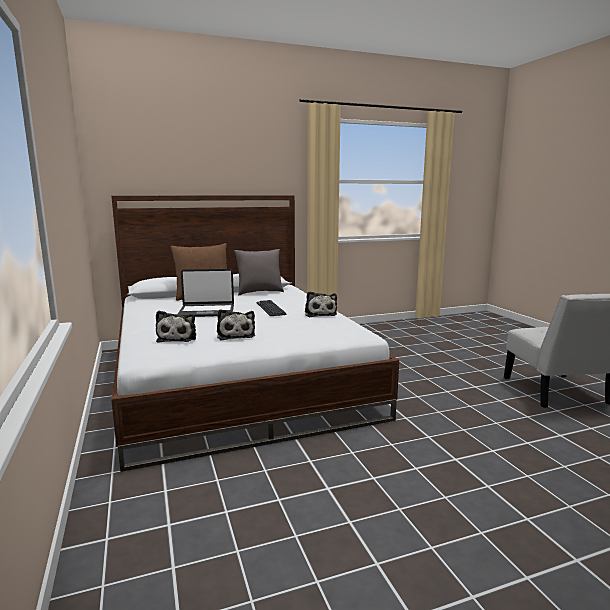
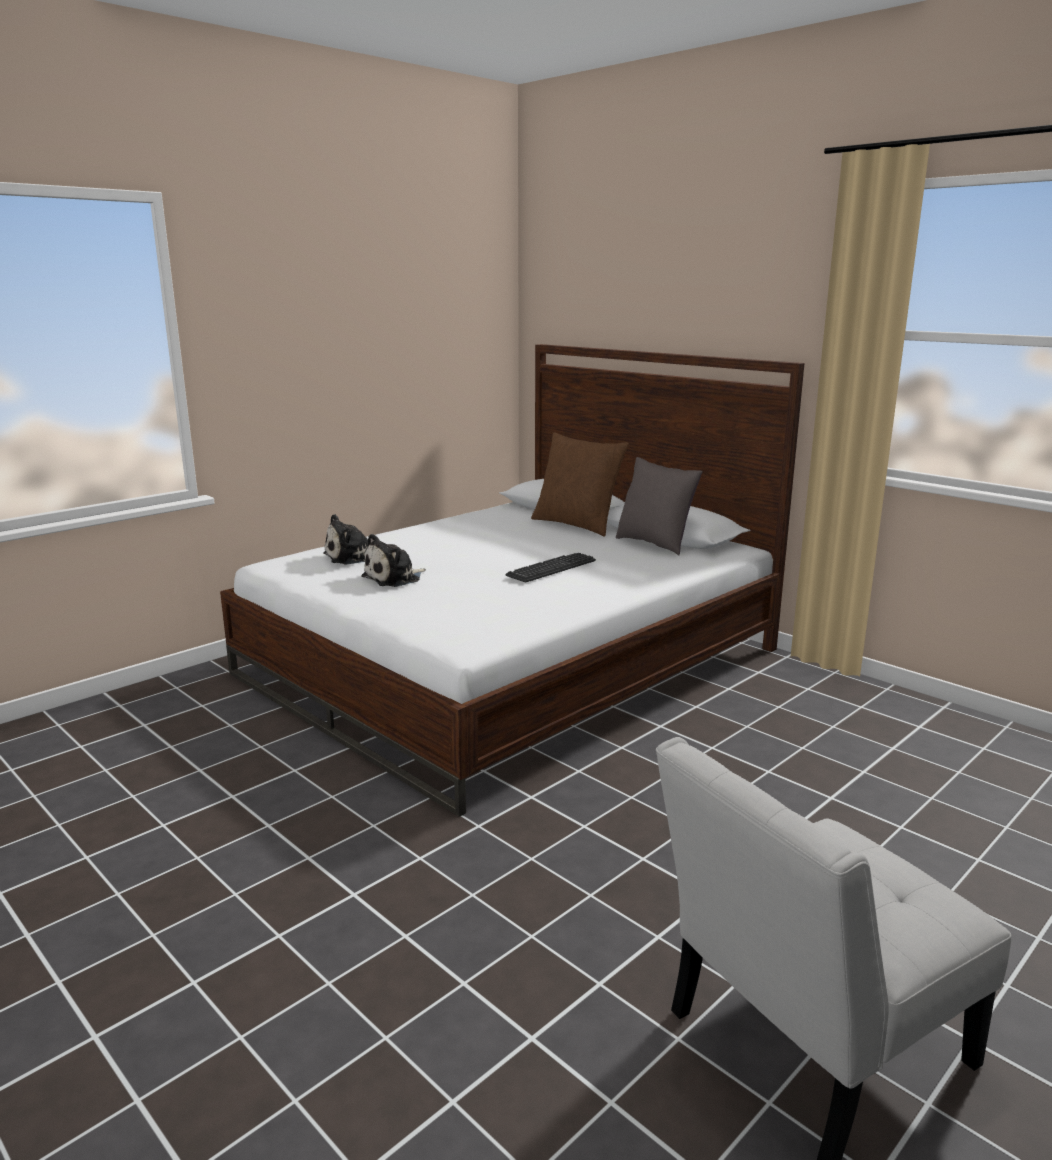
camera: 65 degrees right, 5 degrees up
laptop [177,269,234,317] -> none
plush toy [305,291,337,317] -> none

